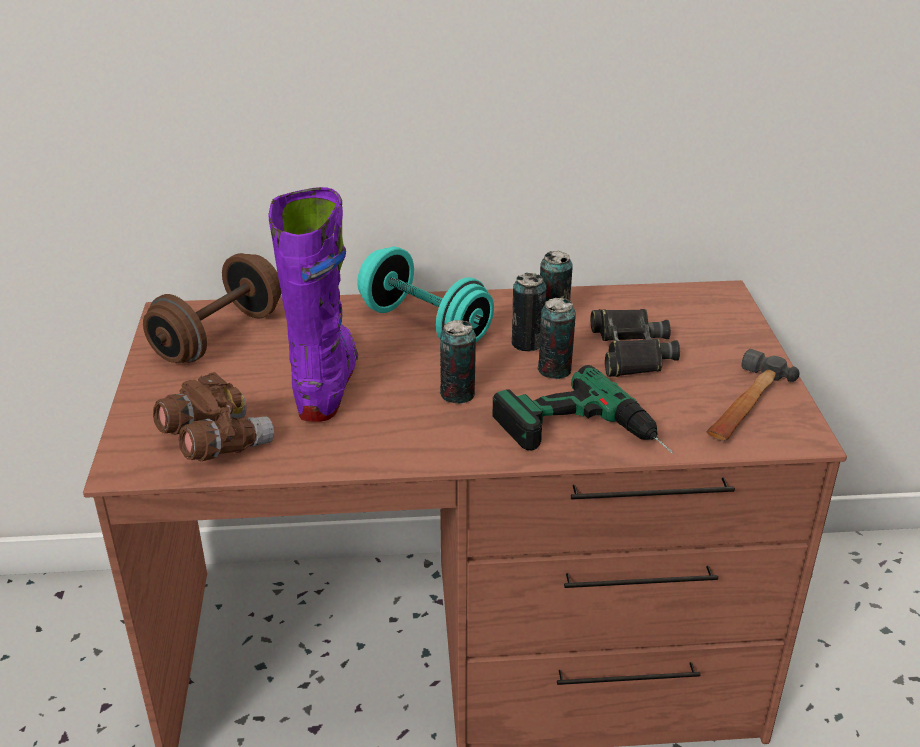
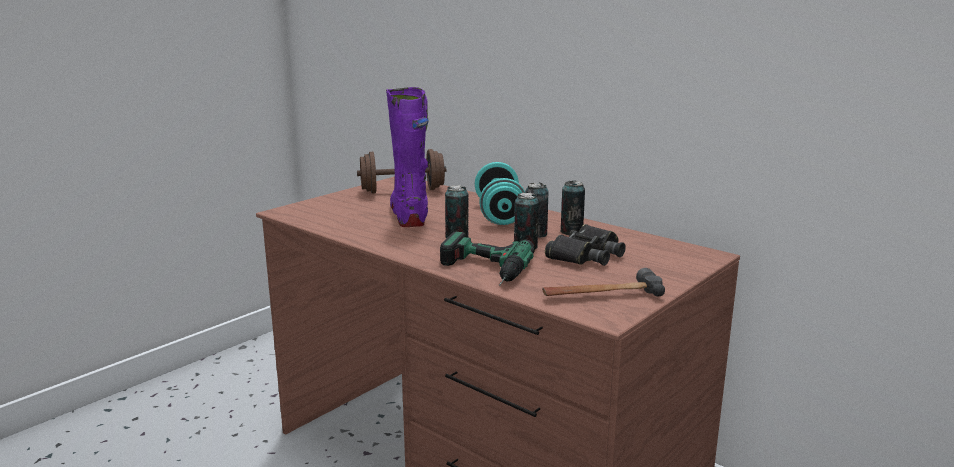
camera: 45 degrees right, 15 degrees down
brown binoculars [153,372,274,462] -> none
purple boot [268,187,358,422] -> purple boot turned 60 degrees counterclockwise [386,87,428,227]

